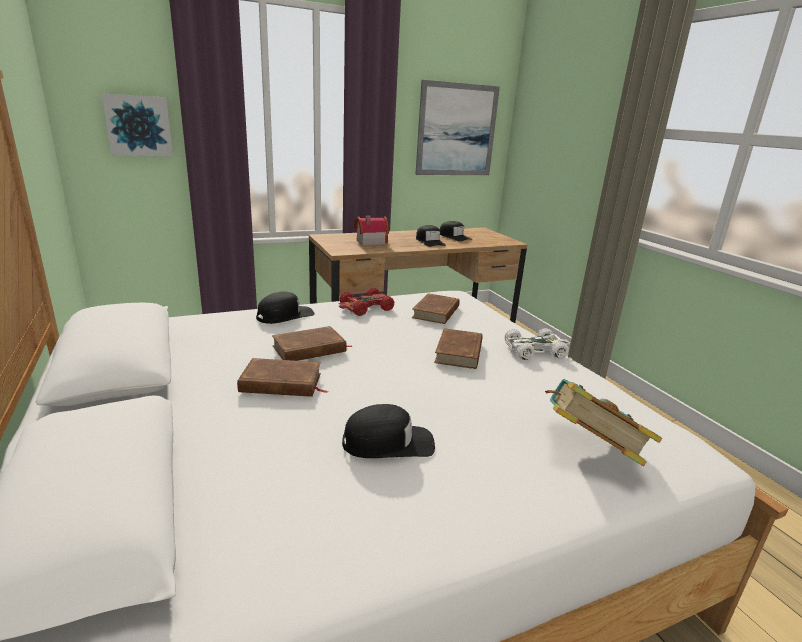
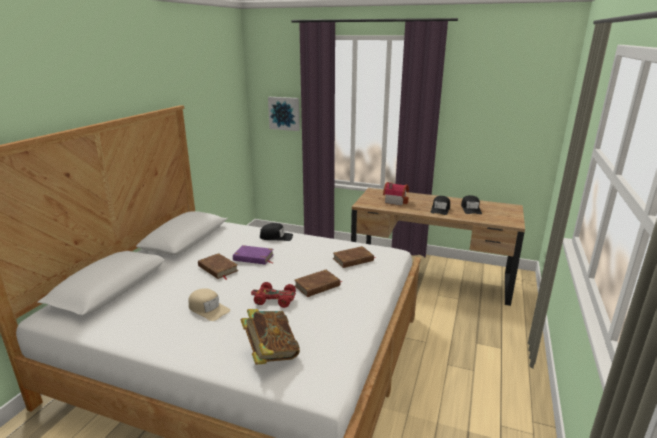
camera: 45 degrees right, 0 degrees up
brown book [272,326,353,361] -> purple book [233,245,274,265]
red toy car [339,288,394,316] -> red toy car moved to [251,282,296,308]
black cap [342,404,435,458] -> beige cap [188,288,230,321]
picture [415,80,500,175] -> none
white toy car [504,328,570,360] -> none

